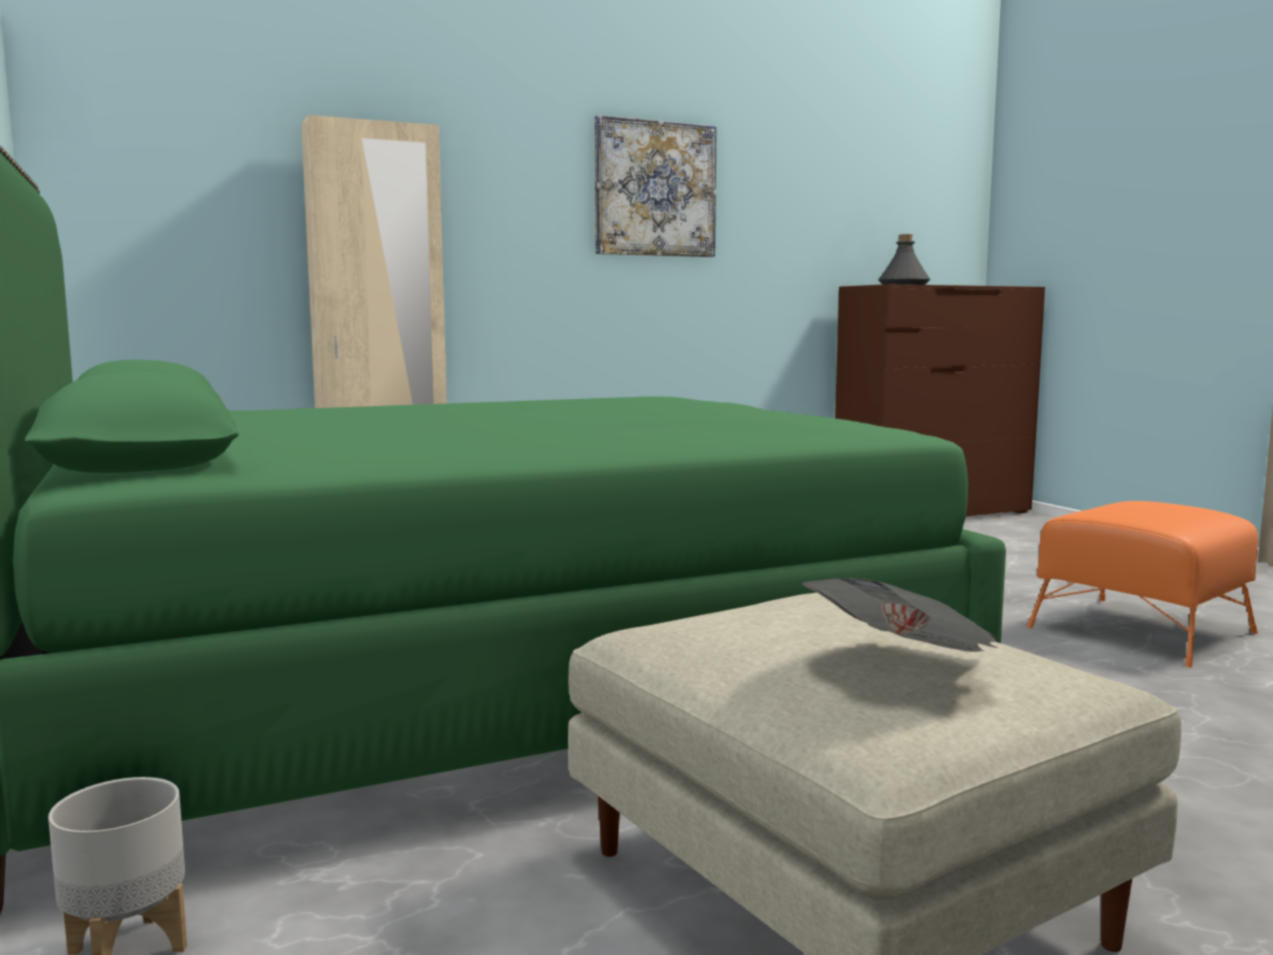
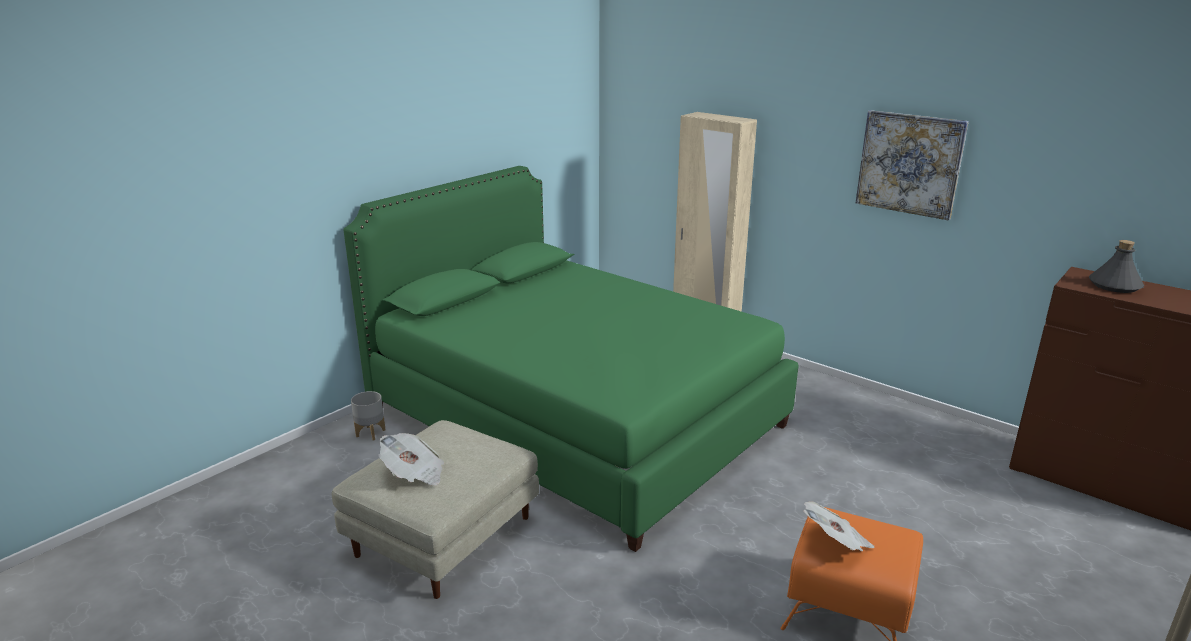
camera: 65 degrees right, 15 degrees up
none -> newspaper [803,501,875,552]

